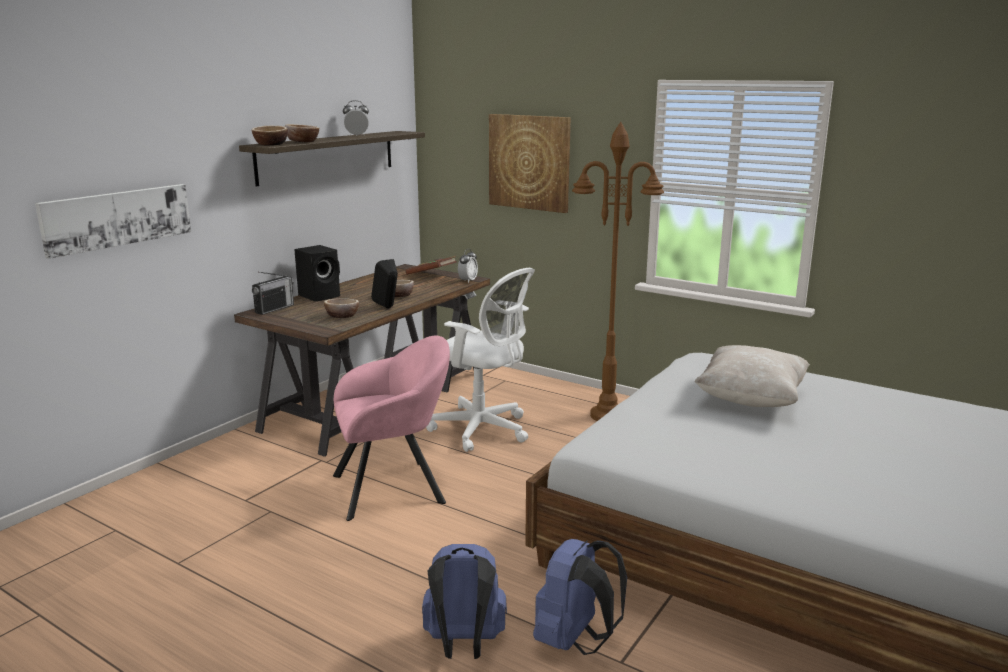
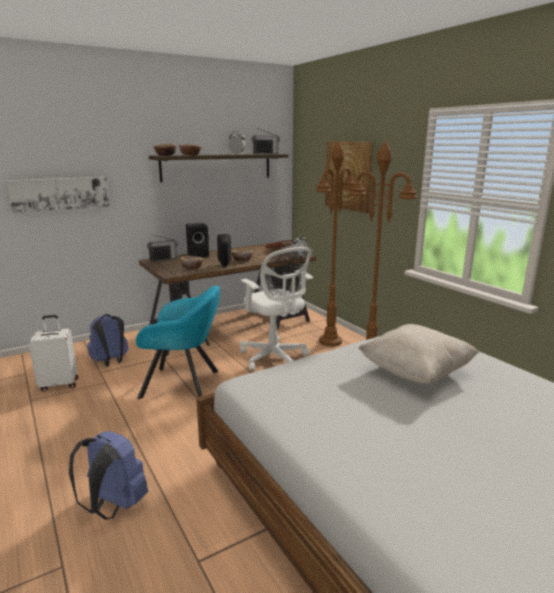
camera: 25 degrees right, 0 degrees up
pink armchair [333,336,450,521] -> turquoise armchair [136,286,220,399]
blue backpack [533,539,627,655] -> blue backpack moved to [87,314,128,366]
none -> white suitcase [29,315,78,392]
none -> radio [252,128,280,154]
none -> brown floor lamp [315,141,355,347]

